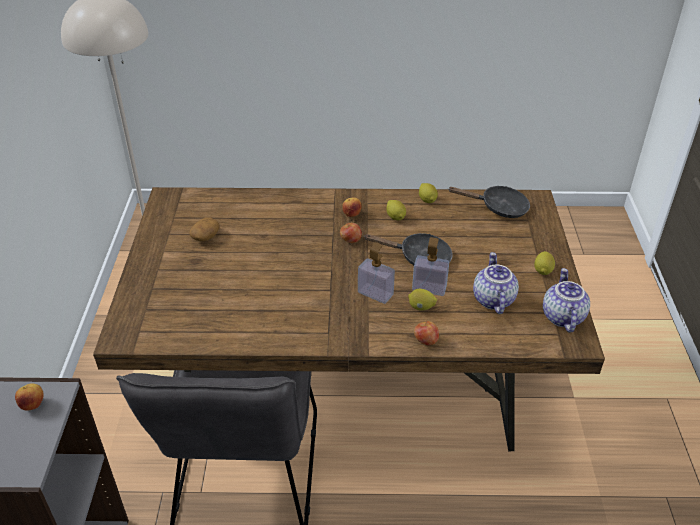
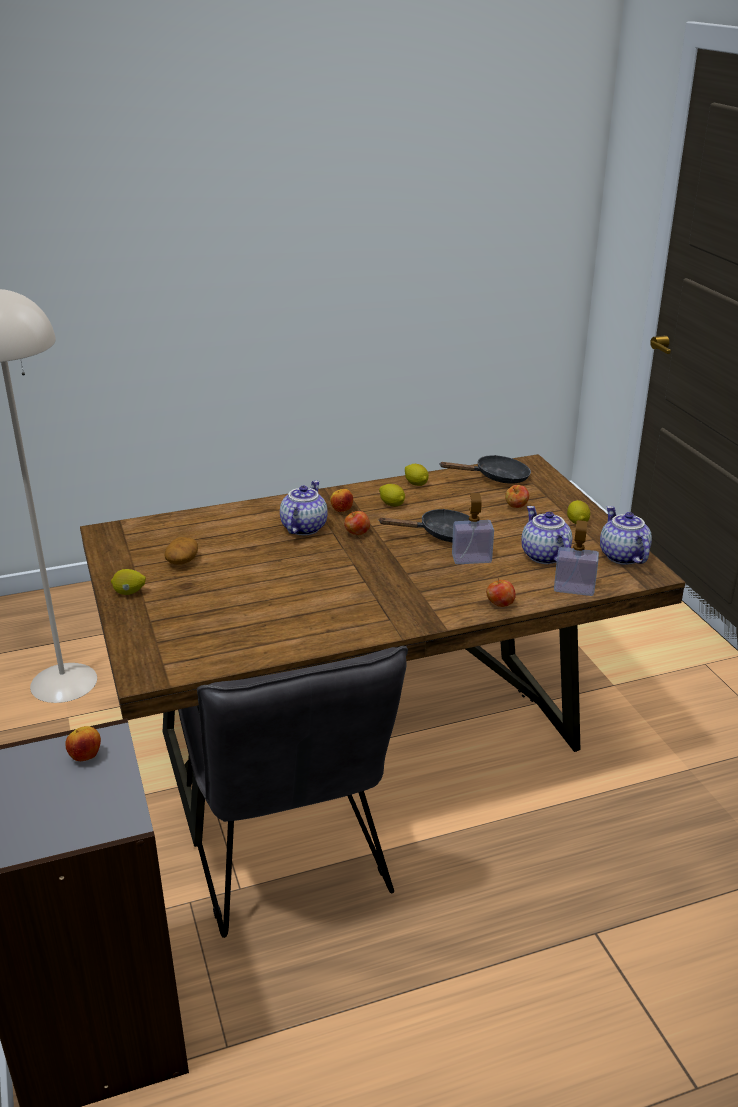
camera: 20 degrees left, 10 degrees down
soap dispenser [358,242,395,304] -> soap dispenser moved to [554,520,599,596]
lemon [408,289,437,311] -> lemon moved to [111,569,146,595]
none -> teapot [280,480,328,536]
none -> apple [505,485,529,508]

